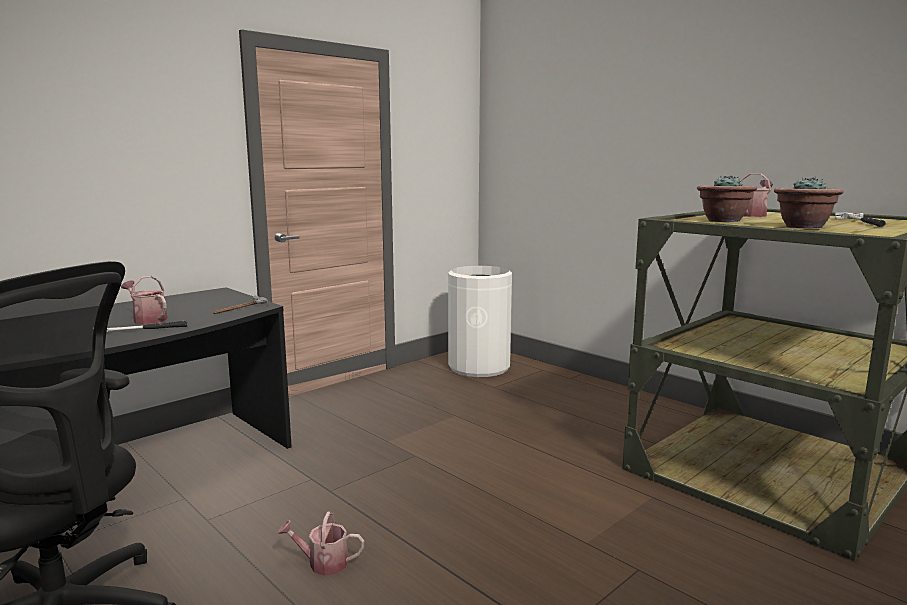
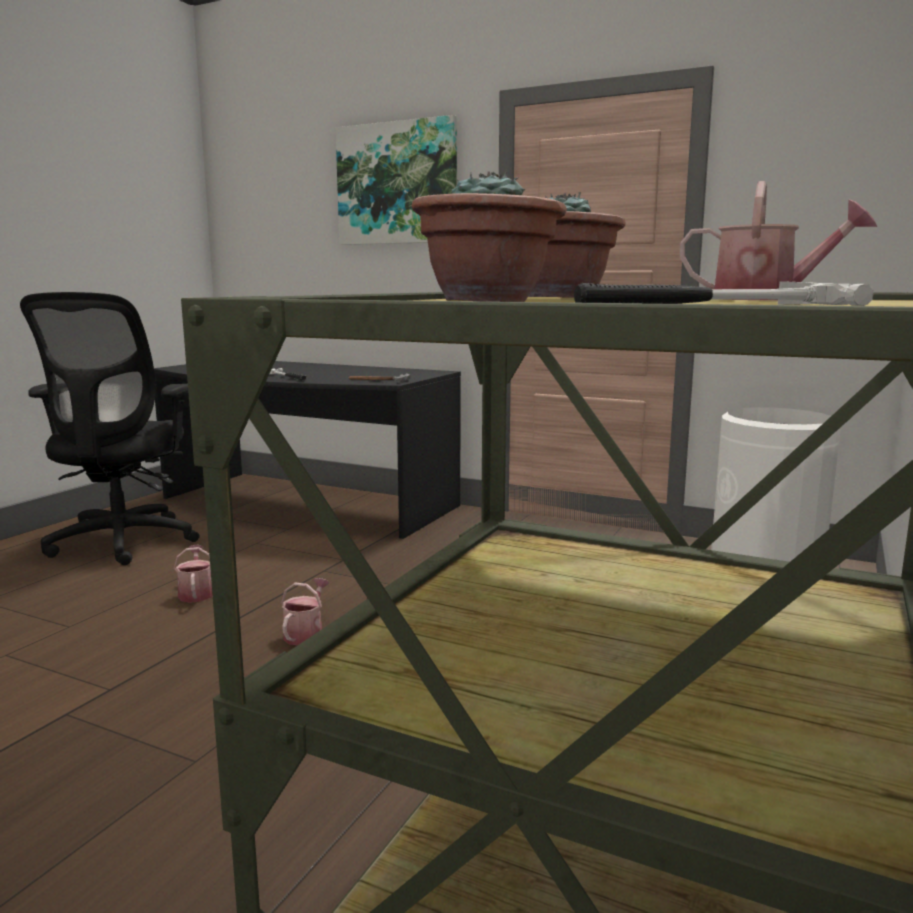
camera: 70 degrees right, 0 degrees up
watering can [121,275,167,324] -> watering can moved to [281,578,329,645]
none -> picture [336,115,457,245]

